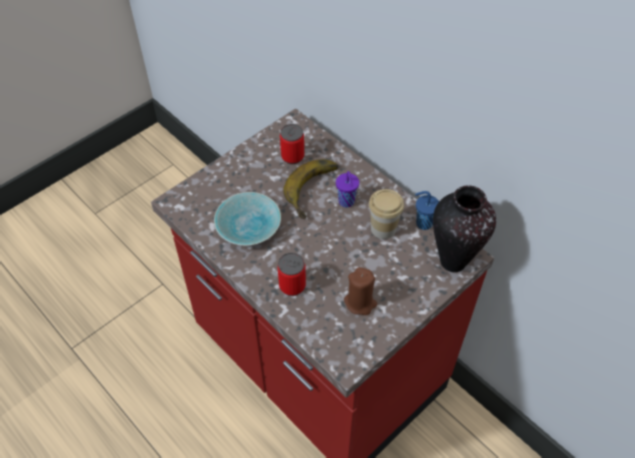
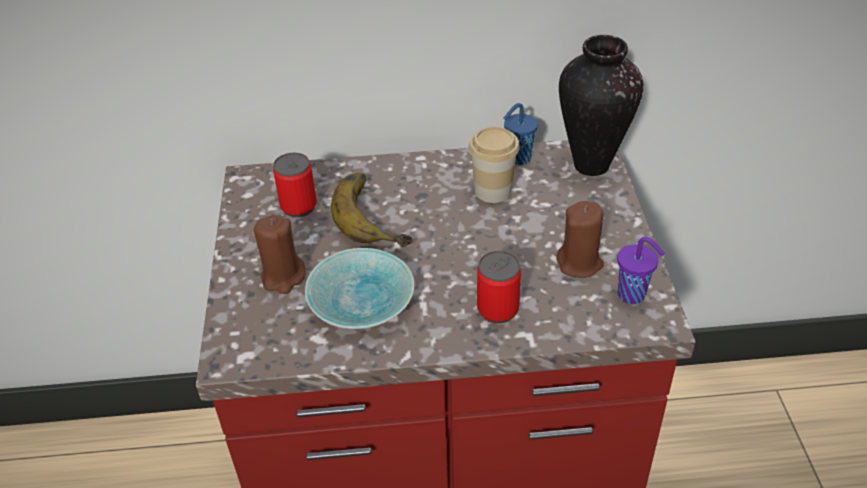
camera: 50 degrees left, 10 degrees down
purple cup [336,171,359,207] -> purple cup moved to [617,237,664,304]
none -> brown candle [254,215,306,294]

